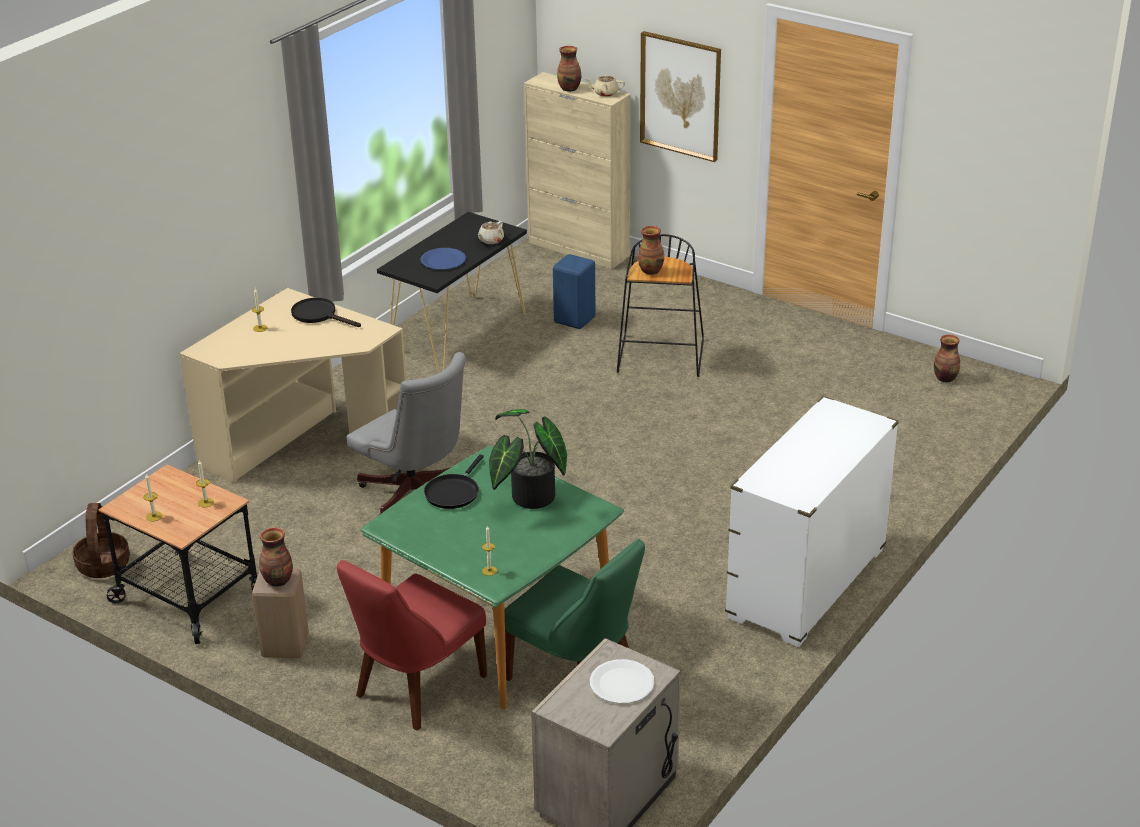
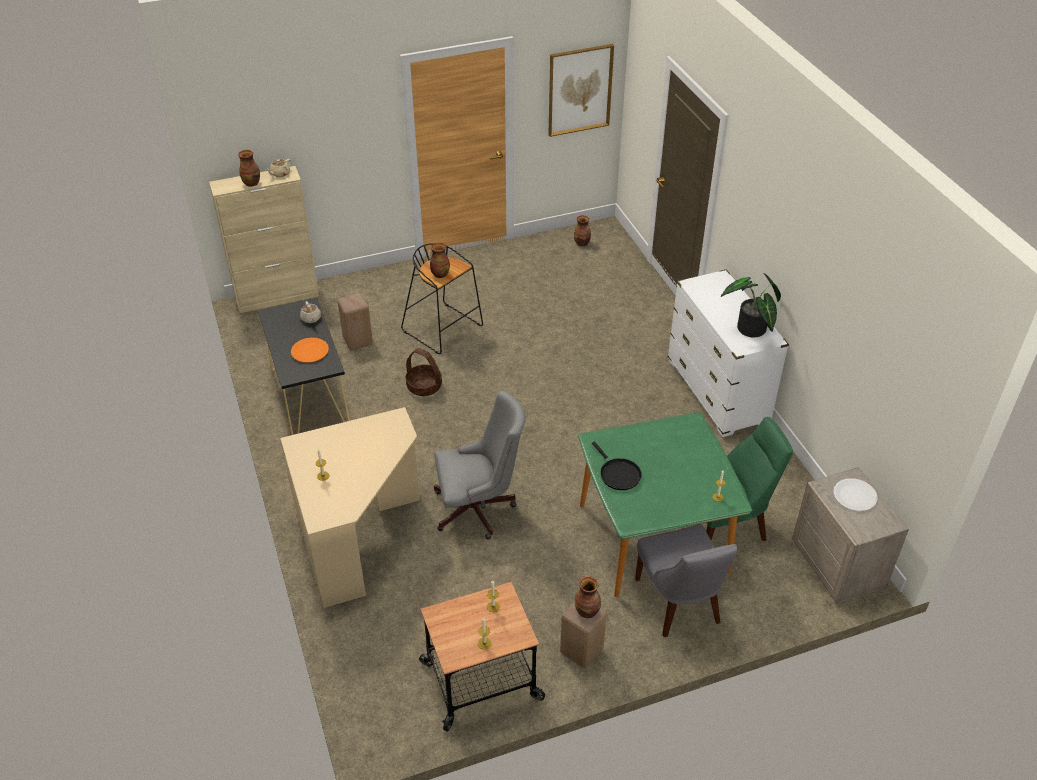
camera: 55 degrees left, 10 degrees up
basket [72,503,130,578] -> basket moved to [406,348,442,396]
black frying pan [291,298,361,327] -> none
red chair [337,560,487,730] -> grey chair [635,525,738,637]
blue plate [420,248,466,270] -> orange plate [291,338,329,363]
potted plant [489,409,567,509] -> potted plant moved to [721,273,781,337]
blue stool [553,254,596,329] -> beige stool [338,293,373,350]
picture [640,31,721,162] -> picture moved to [548,44,614,137]

